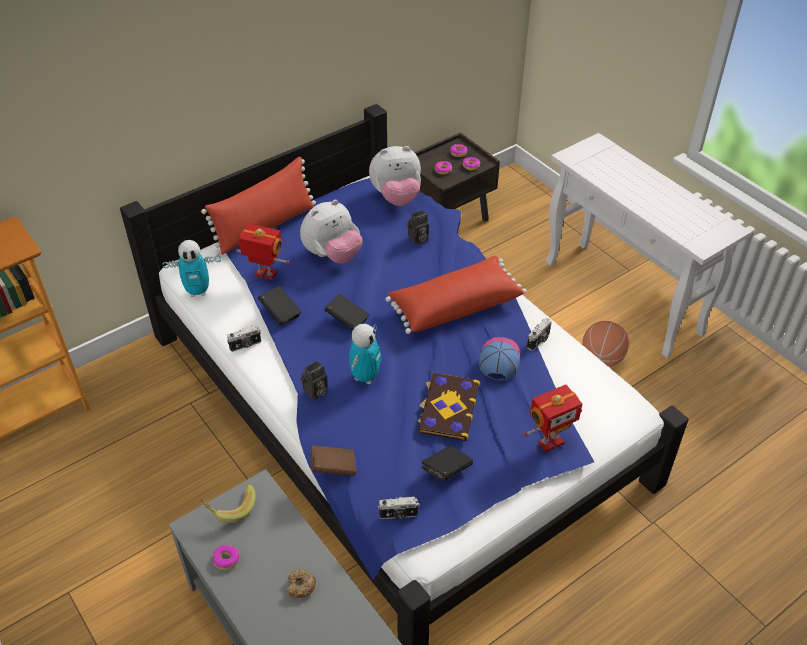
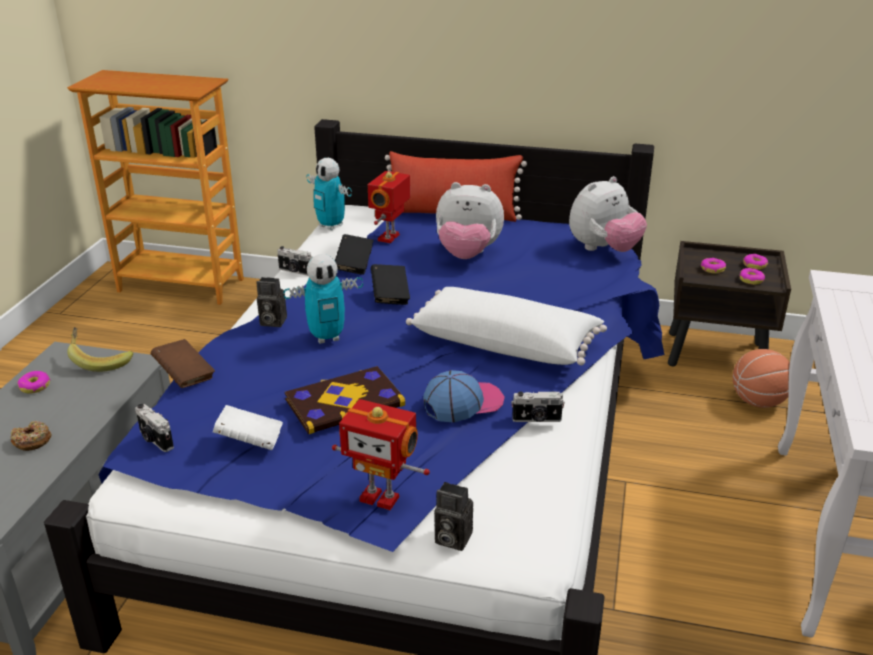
camera: 50 degrees right, 15 degrees down
toy robot [236,224,290,280] -> toy robot turned 135 degrees counterclockwise [368,171,410,243]
plush toy [369,146,421,206] -> plush toy turned 75 degrees counterclockwise [569,176,647,252]
red pillow [385,256,527,334] -> white pillow [406,287,607,365]
camera [407,210,429,245] -> camera moved to [434,482,473,551]
black book [421,446,473,481] -> white book [213,405,283,450]
basketball [582,321,629,367] -> basketball moved to [733,349,790,408]

